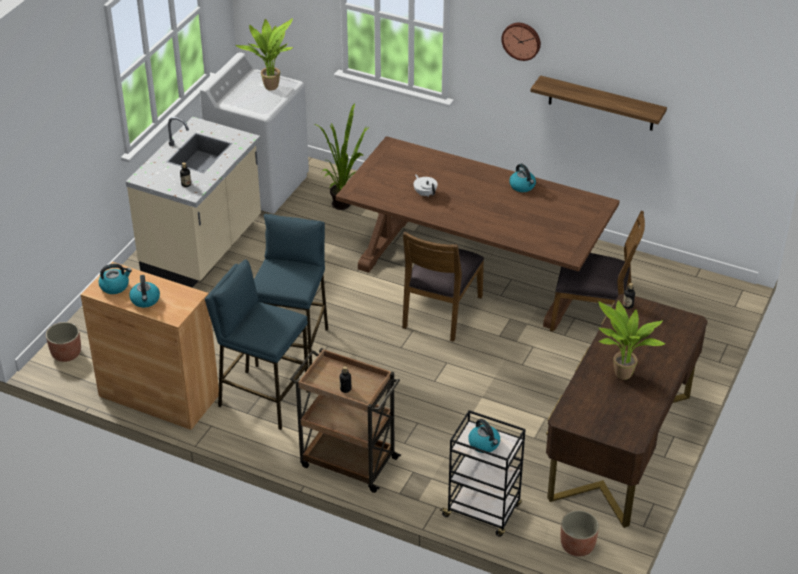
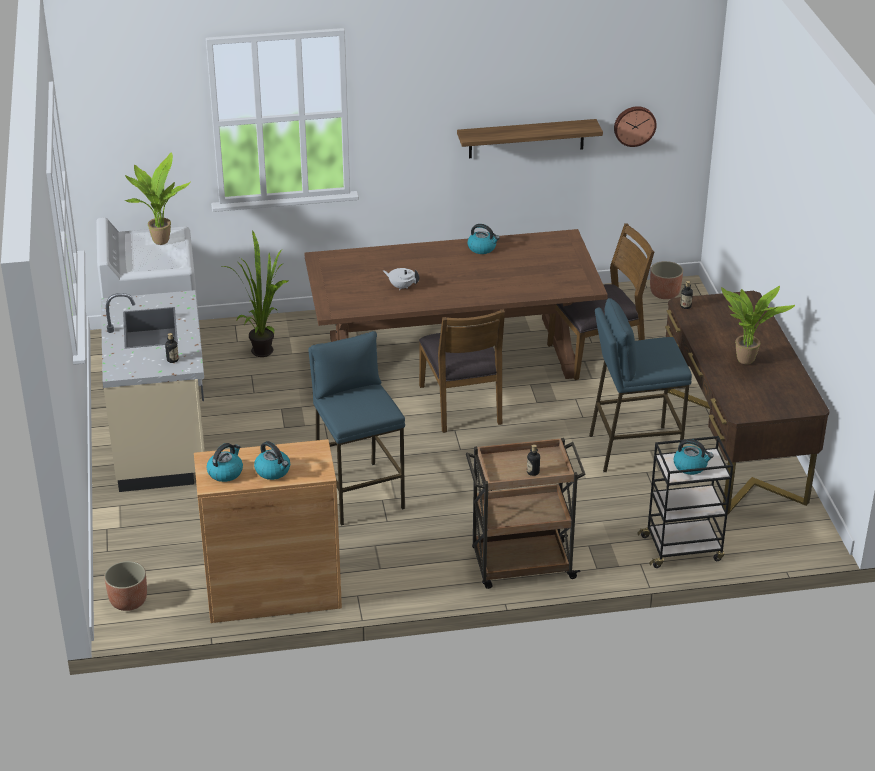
camera: 35 degrees left, 5 degrees down
blue stool [205,259,309,430] -> blue stool moved to [589,298,692,472]
wall clock [501,23,541,61] -> wall clock moved to [614,106,657,147]
planter [561,510,599,557] -> planter moved to [650,261,683,299]

